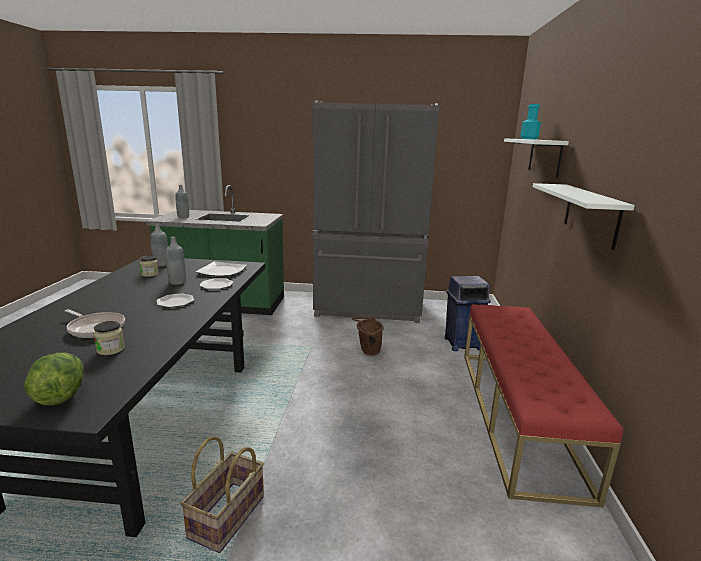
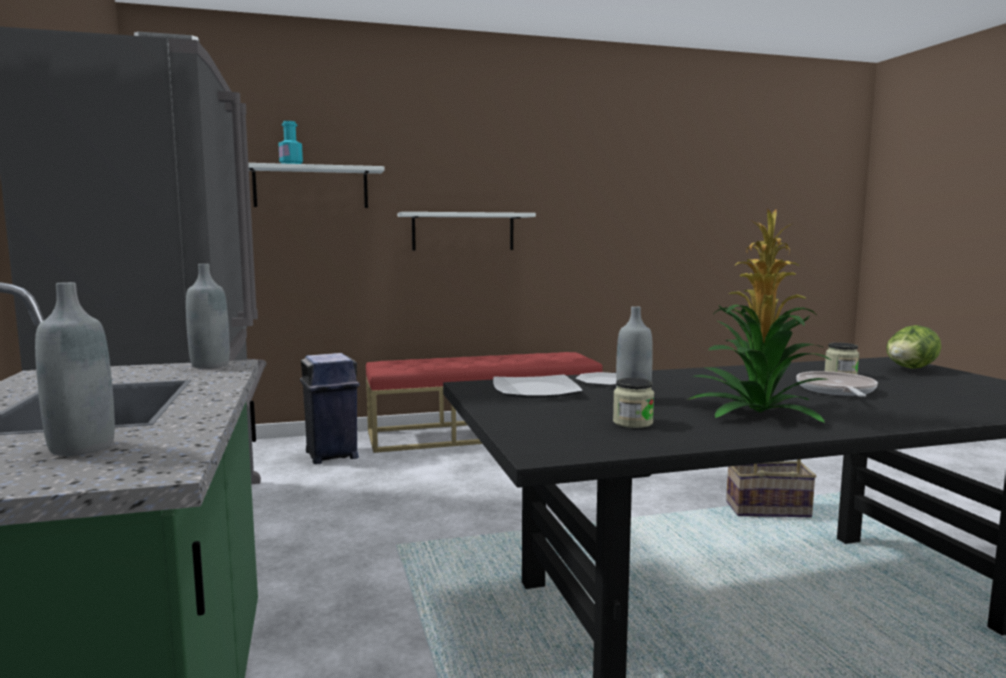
camera: 110 degrees left, 10 degrees down
grey bottle [150,223,168,266] -> grey bottle moved to [186,264,230,368]
plate [156,294,194,308] -> none
brown bucket [352,316,384,356] -> none
none -> potted plant [687,208,832,423]

